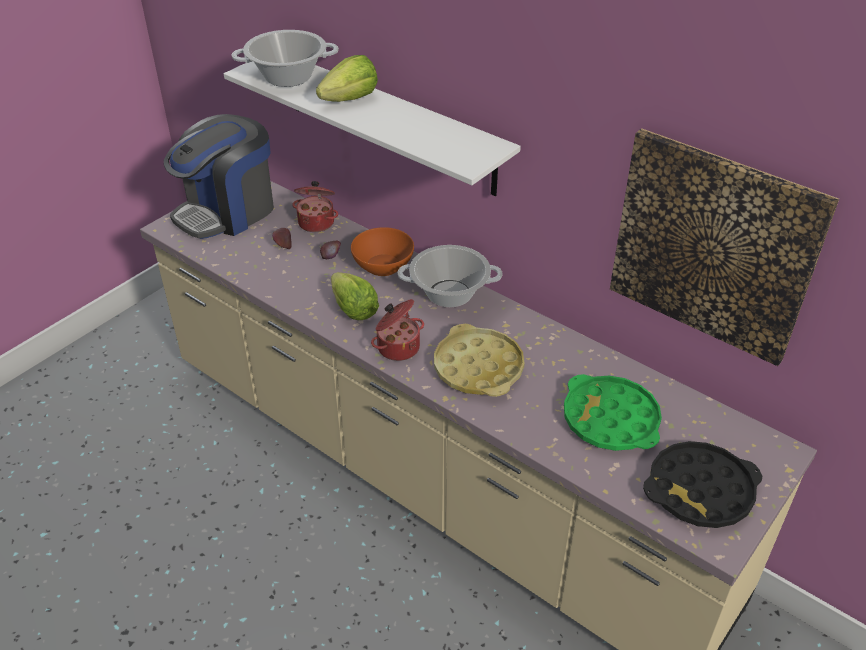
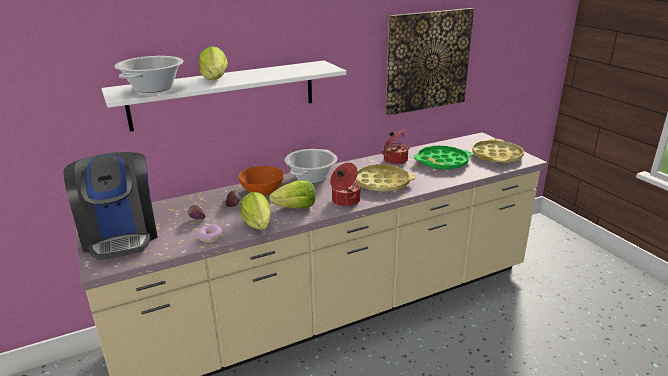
camera: 65 degrees left, 15 degrees down
cooking pot [292,181,338,232] -> cooking pot moved to [381,130,410,165]
black tray [643,441,762,528] -> yellow tray [472,139,524,164]
none -> donut [197,224,223,243]
none -> lettuce [241,192,270,230]

